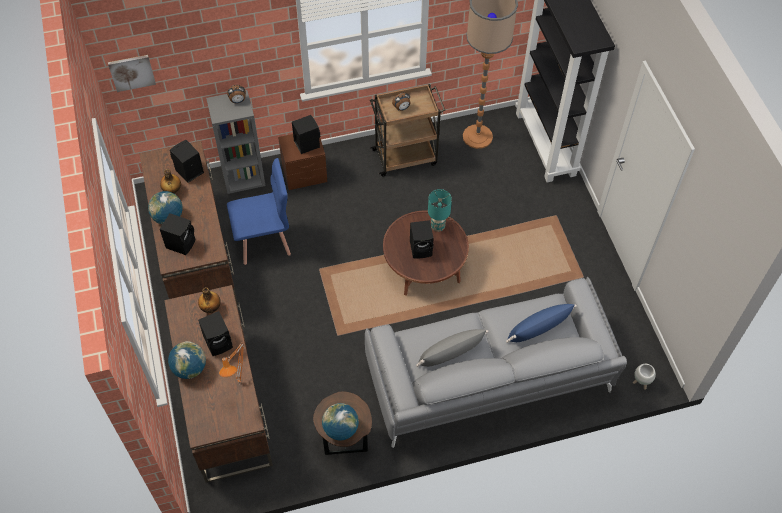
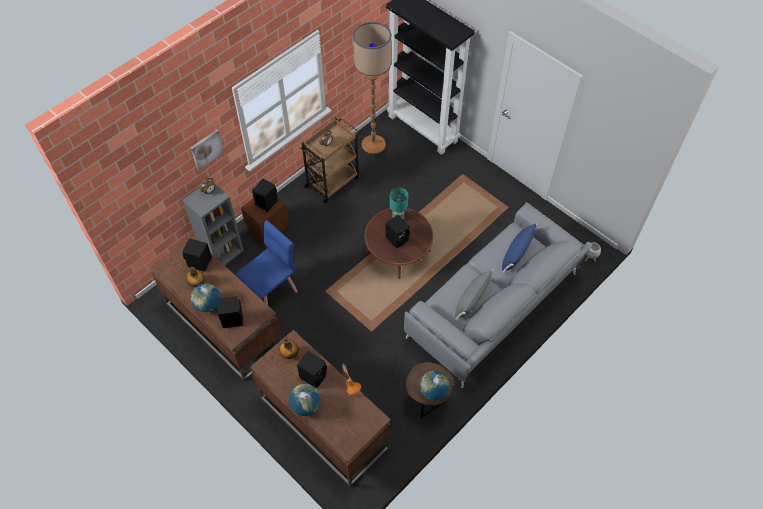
camera: 30 degrees left, 0 degrees up
picture [108,55,156,92] -> picture moved to [191,129,224,170]

